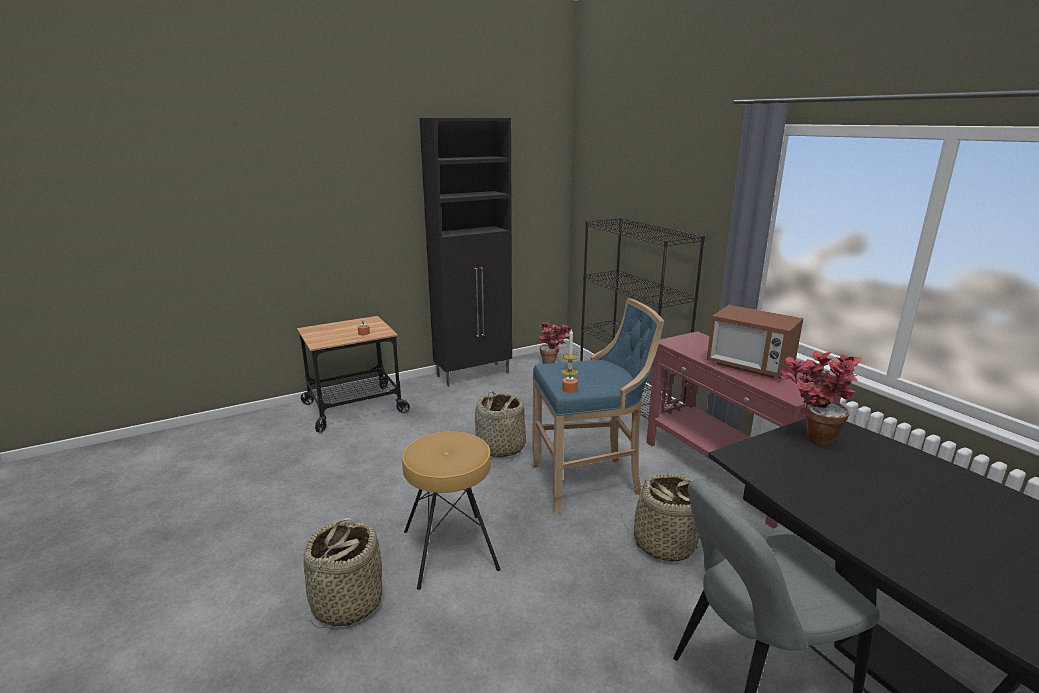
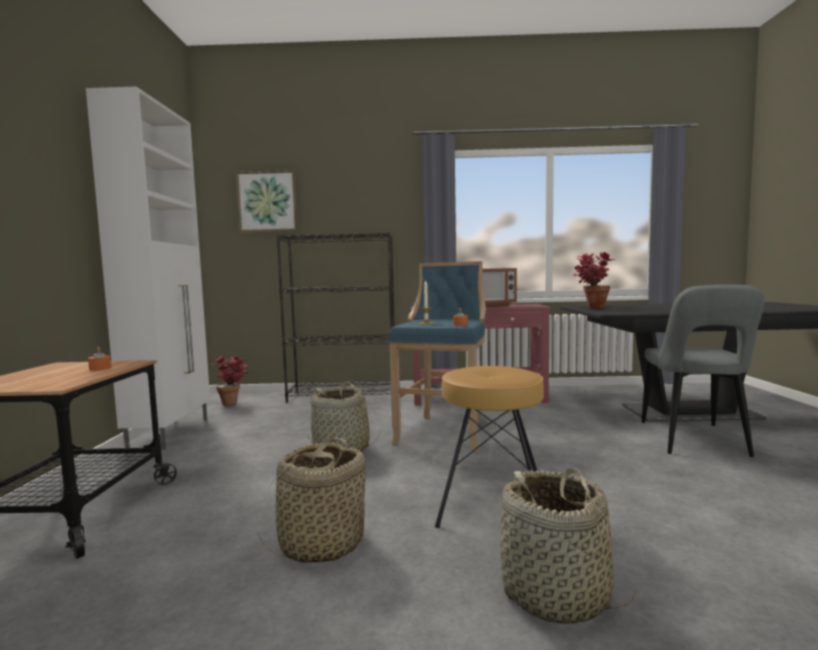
camera: 60 degrees left, 15 degrees down
black cabinet [419,118,512,387] -> white cabinet [86,86,210,450]
basket [621,474,702,562] -> basket moved to [256,438,365,563]
none -> picture [235,170,298,232]

